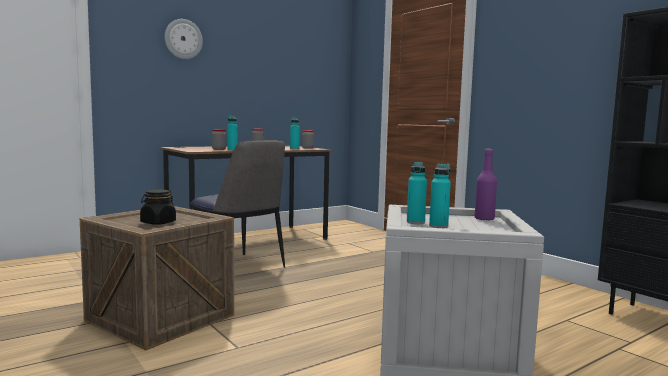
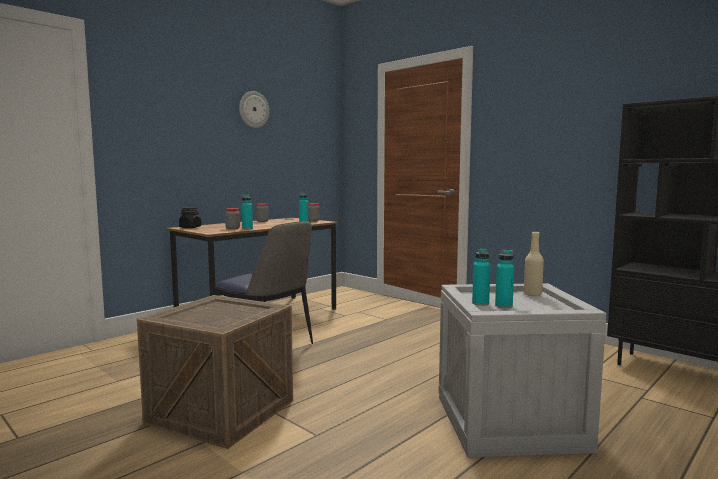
camera: 10 degrees left, 0 degrees up
black jar [140,189,176,225] -> black jar moved to [179,207,201,228]
wall clock [165,19,203,59] -> wall clock moved to [239,91,269,128]
purple bottle [474,149,497,221] -> beige bottle [524,232,544,296]

